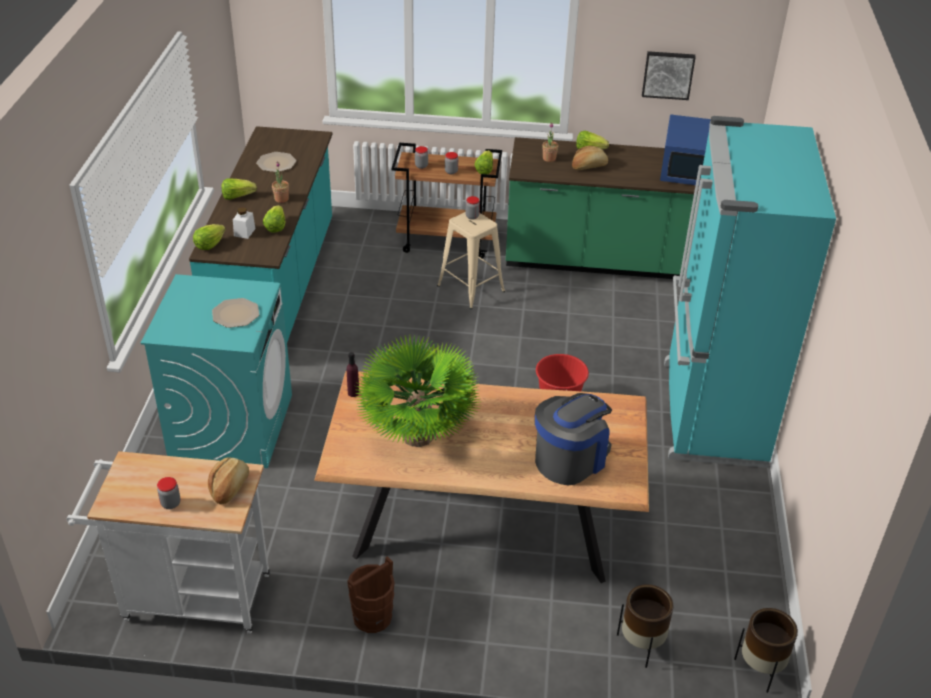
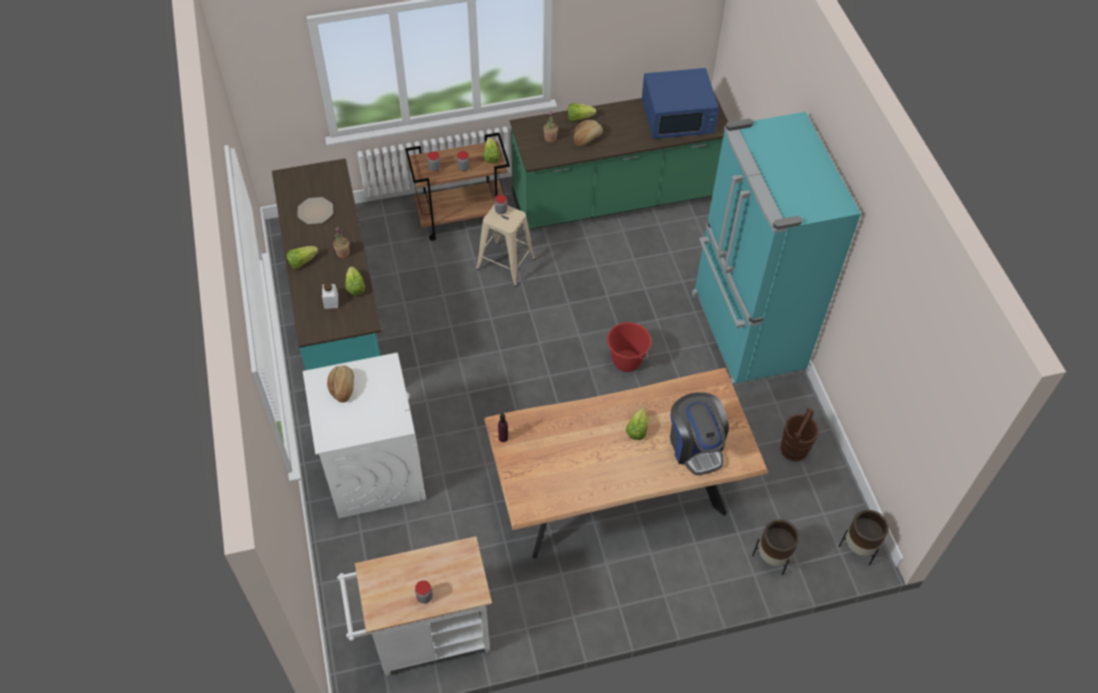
camera: 20 degrees left, 15 degrees up
turquoise washing machine [141,274,292,468] -> white washing machine [303,353,426,518]
lettuce [193,224,226,250] -> lettuce moved to [626,408,647,440]
bread [208,458,249,504] -> bread moved to [327,366,354,403]
plate [212,298,259,328] -> none
brown bucket [347,556,395,633] -> brown bucket moved to [780,408,819,461]
potted plant [354,334,479,447] -> none
coffee machine [535,393,612,485] -> coffee machine turned 135 degrees clockwise [670,392,729,475]
picture [642,51,696,100] -> none

